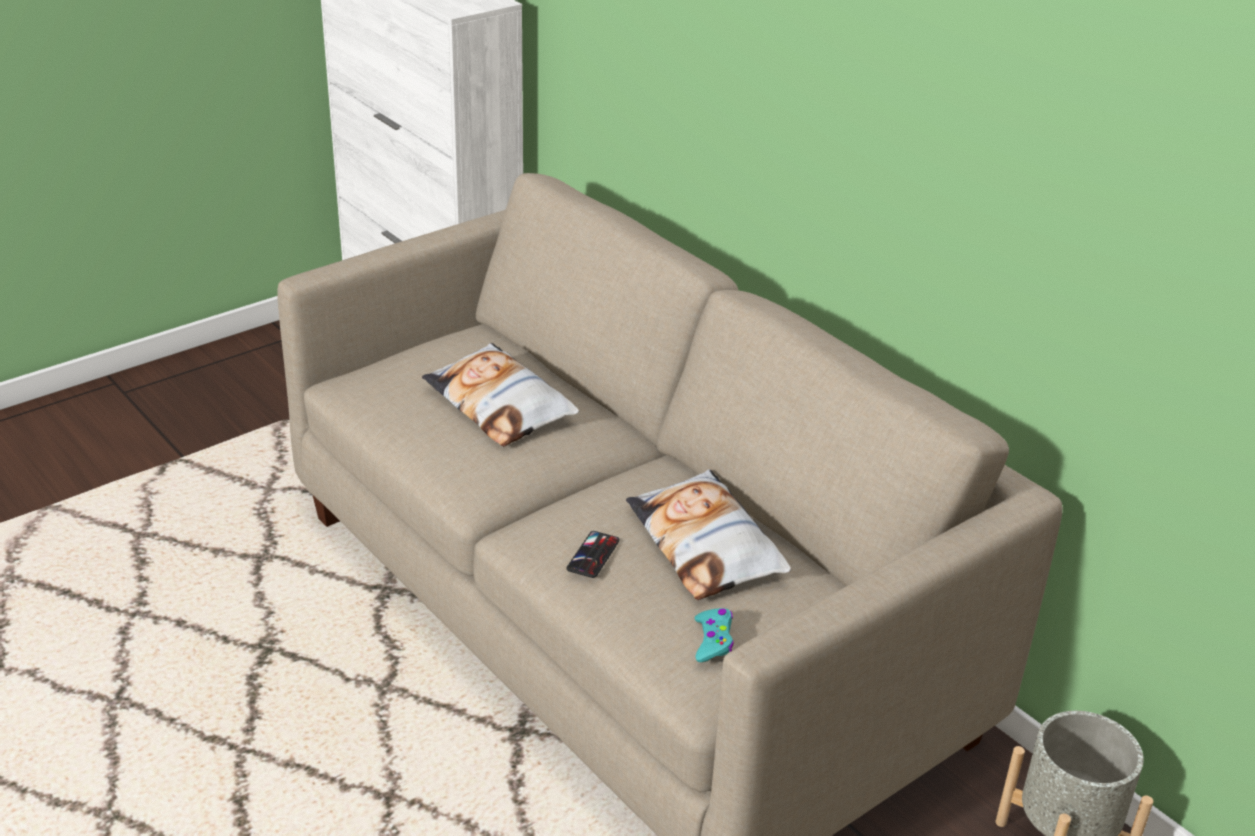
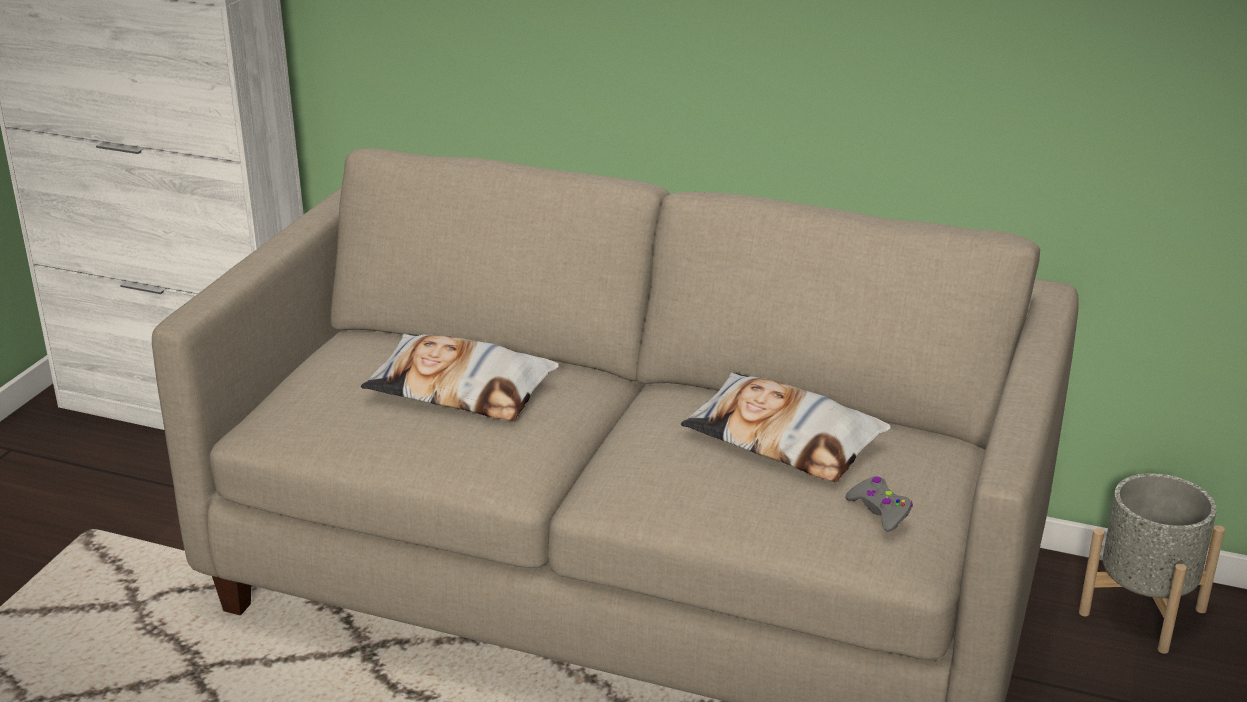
camera: 30 degrees left, 5 degrees down
phone [566,531,619,578] -> none
turquoise game controller [695,608,734,662] -> grey game controller [846,476,913,532]

